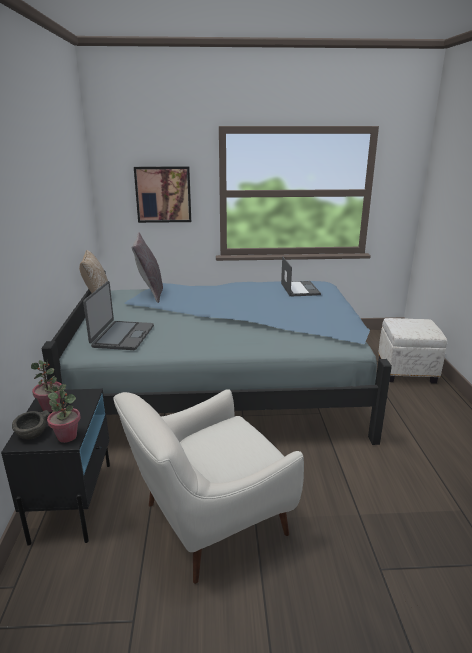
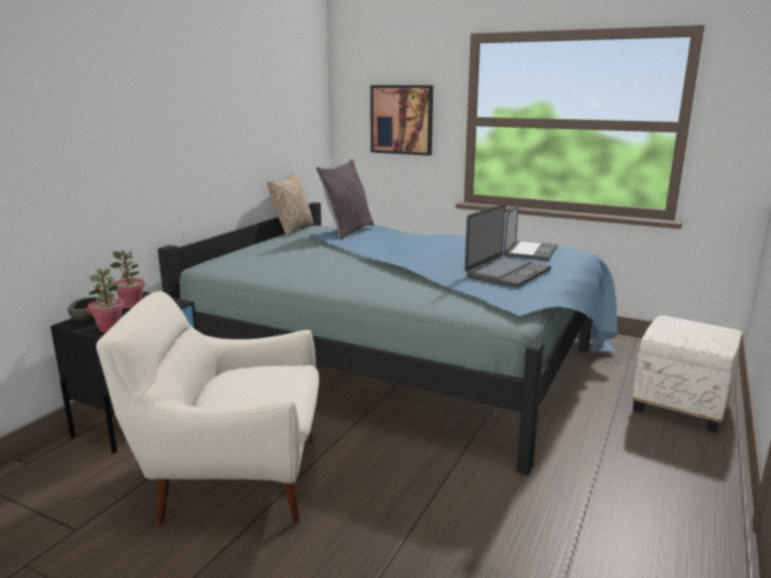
camera: 30 degrees right, 5 degrees down
laptop [83,281,154,350] -> laptop moved to [465,204,551,288]

